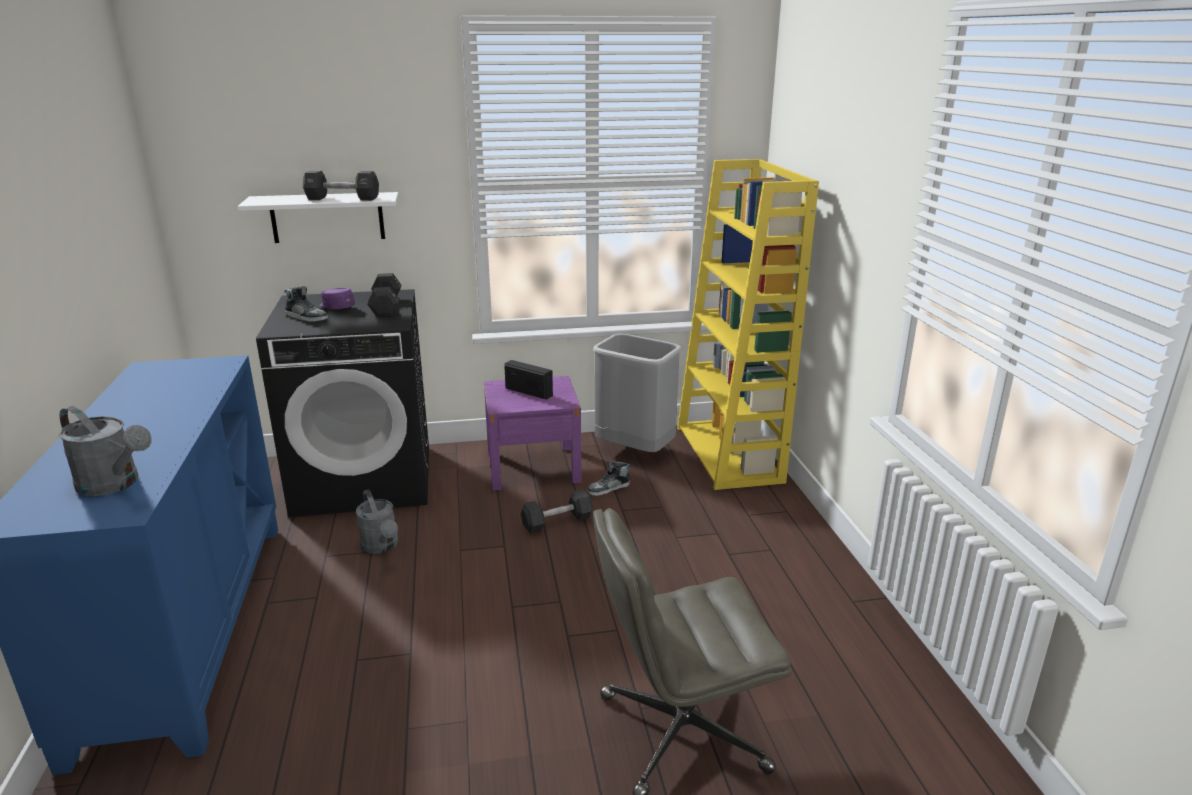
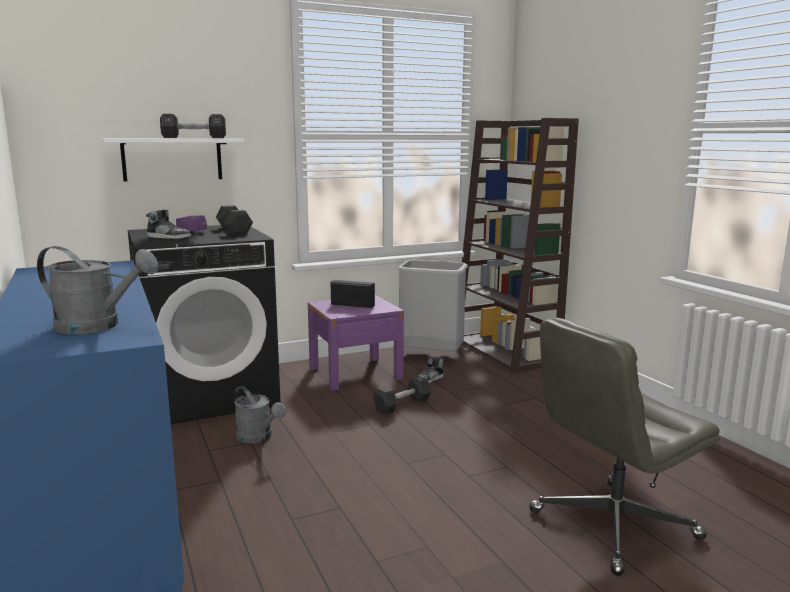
camera: 15 degrees left, 10 degrees down
yellow bookcase [677,159,819,490] -> brown bookcase [462,118,579,373]

